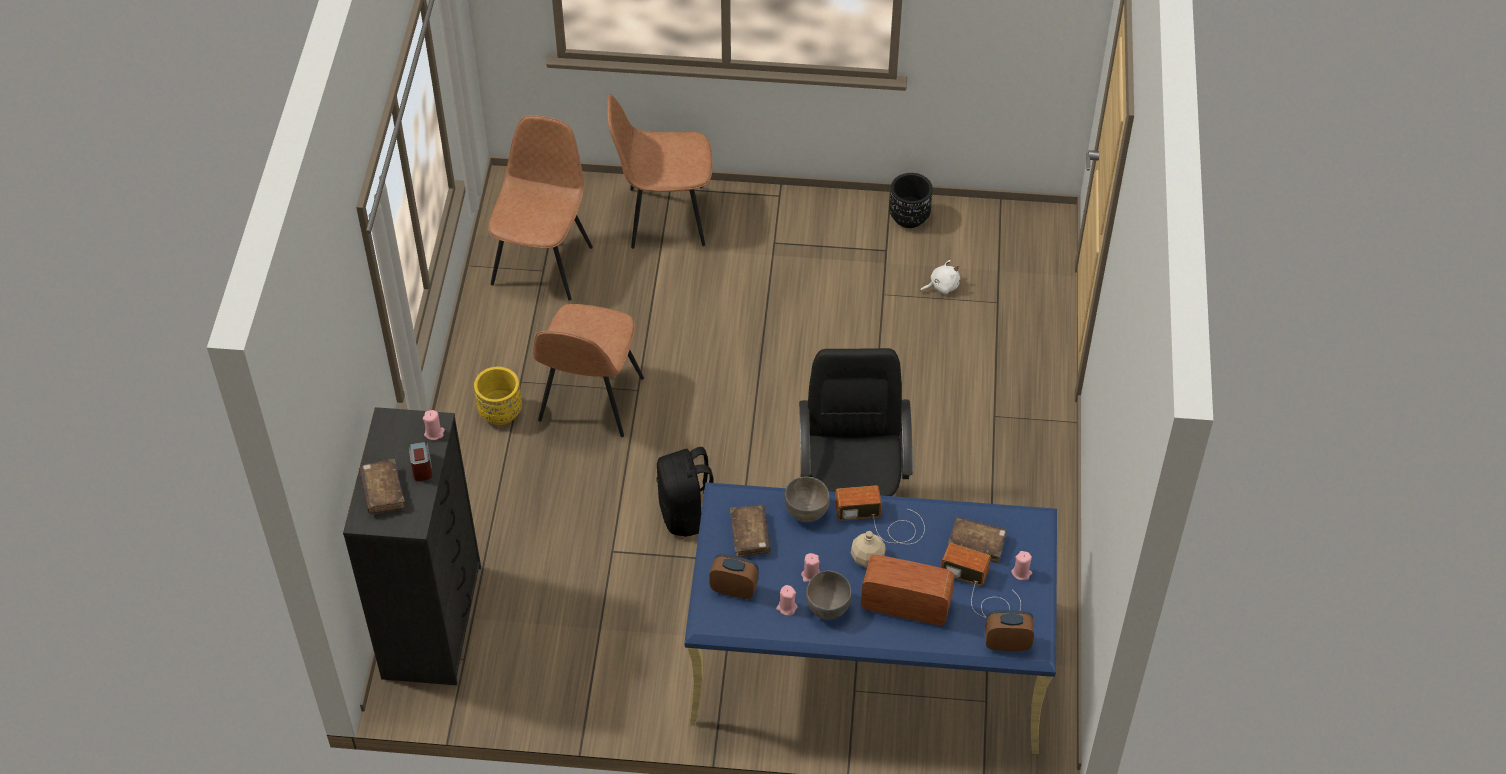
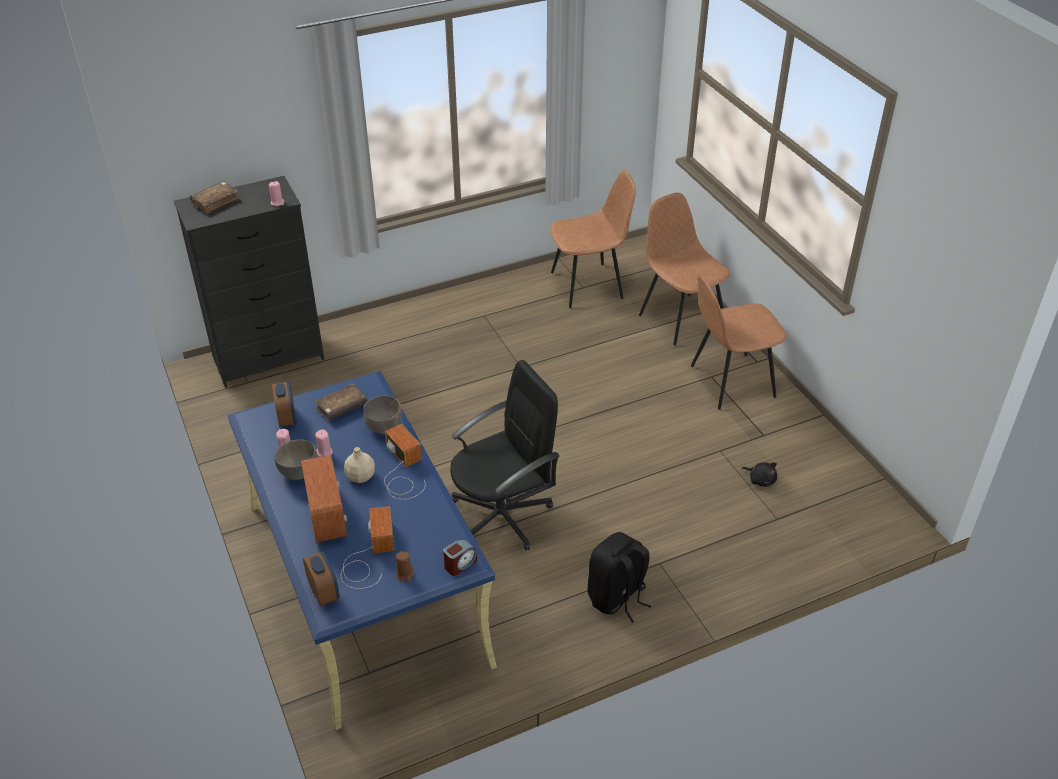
camera: 60 degrees right, 10 degrees down
alarm clock [408,442,432,481] -> alarm clock moved to [443,539,477,576]
yellow planter [474,367,522,425] -> none
brown chair [533,304,644,437] -> brown chair moved to [691,274,786,410]
black backpack [656,447,714,537] -> black backpack moved to [588,532,652,623]
black planter [889,173,933,228] -> none
white plush toy [920,260,960,294] -> black plush toy [742,462,777,487]
brown book [948,517,1007,563] -> none
pink candle [1011,551,1032,580] -> brown candle [396,551,414,582]

